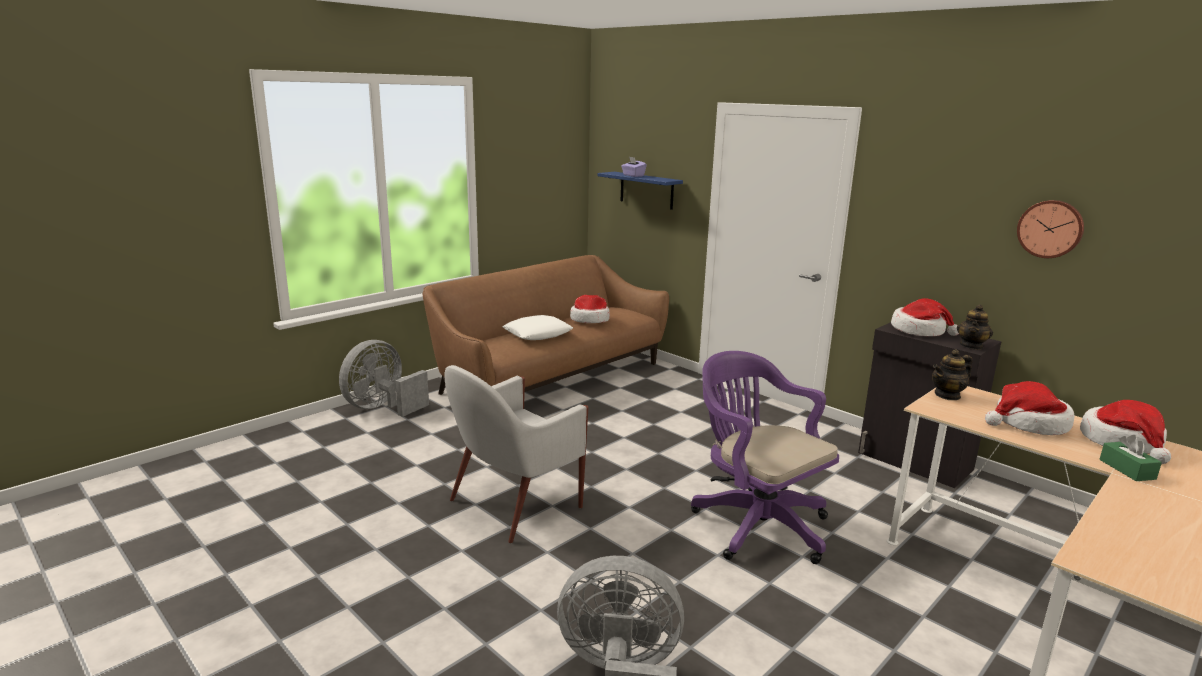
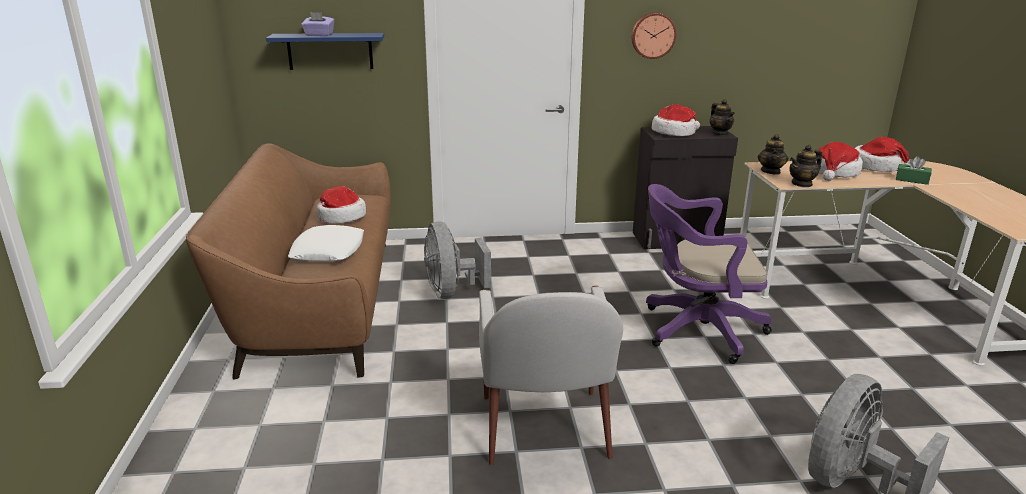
camera: 50 degrees left, 5 degrees up
grey fan [339,340,429,417] -> grey fan moved to [424,221,491,299]
wall clock [1017,200,1084,258] -> wall clock moved to [632,13,676,59]
none -> teapot [789,145,822,187]

